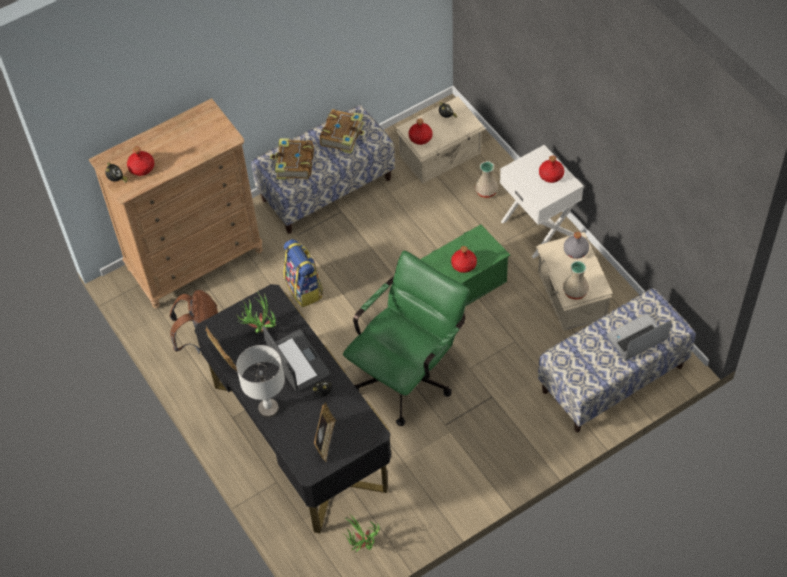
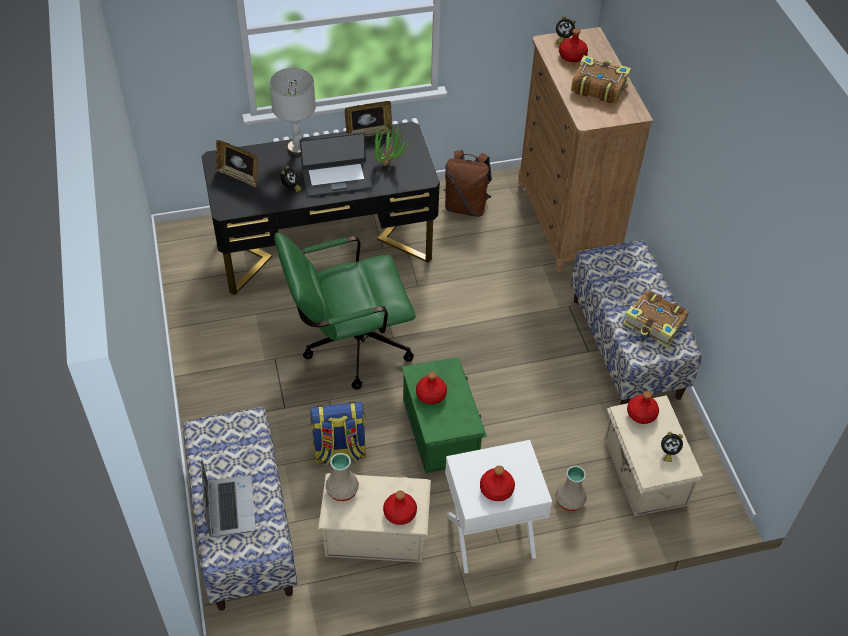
camera: 105 degrees right, 5 degrees down
book [270,138,314,180] -> book moved to [571,55,631,103]
backpack [283,239,323,307] -> backpack moved to [310,402,367,466]
green office chair [343,251,470,426] -> green office chair turned 105 degrees clockwise [274,233,415,390]
potted plant [344,513,380,552] -> none
grey bottle [564,232,589,259] -> red bottle [383,491,417,525]

